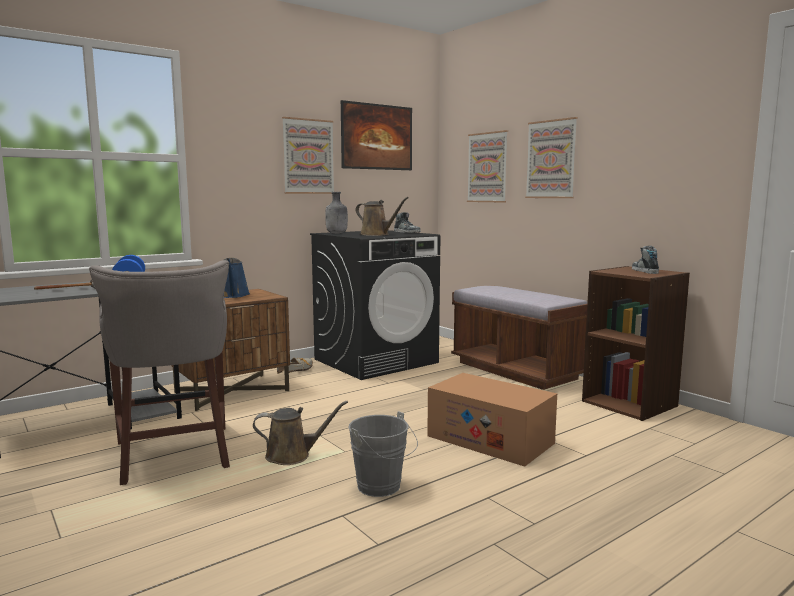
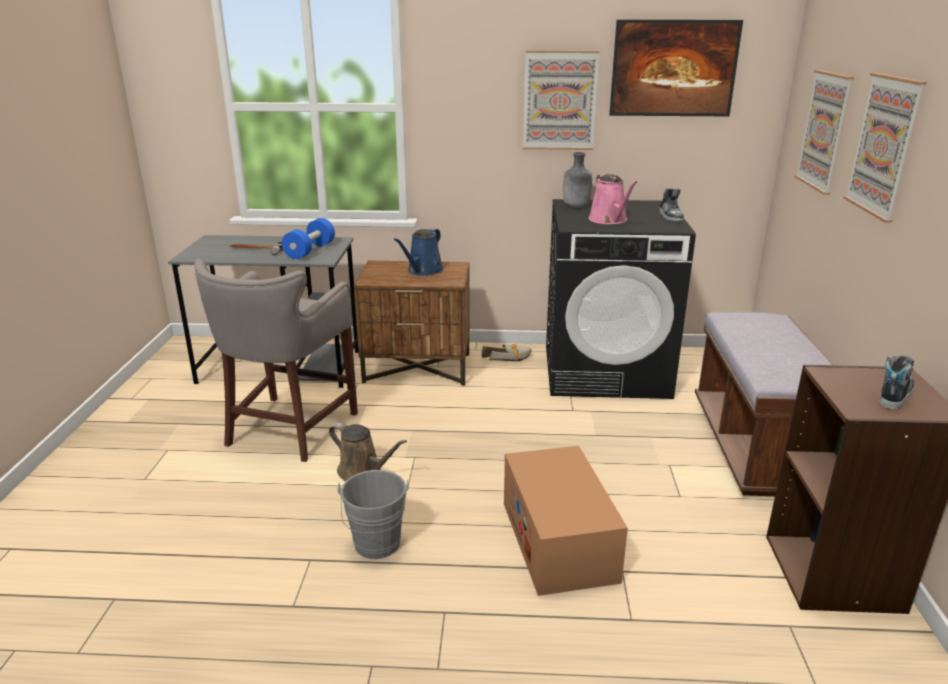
camera: 40 degrees right, 15 degrees up
brown watering can [355,197,409,236] -> pink watering can [589,174,637,224]

